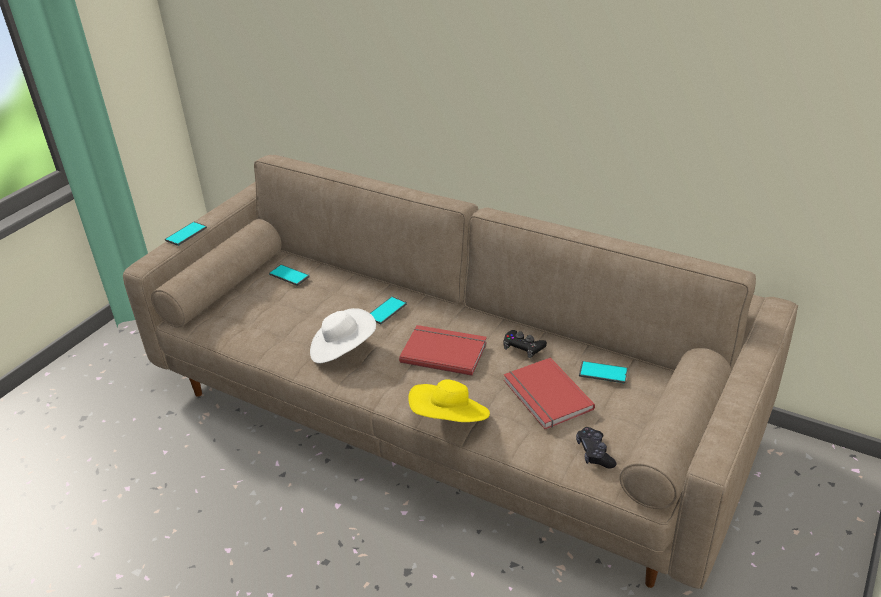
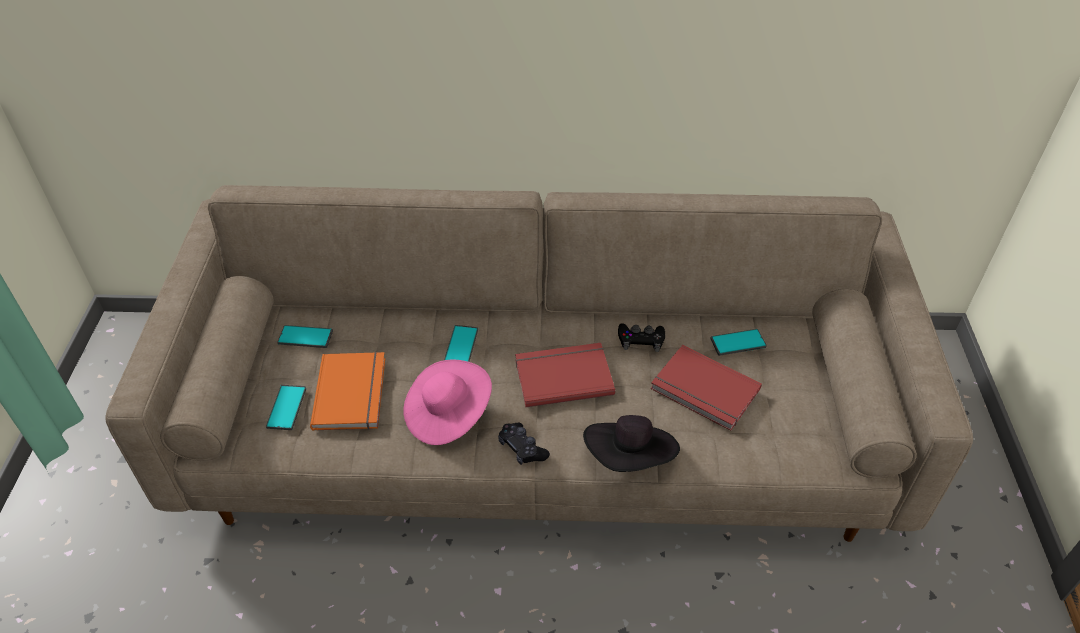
camera: 30 degrees left, 10 degrees up
phone [165,222,207,246] -> phone moved to [266,385,306,430]
white hat [310,308,376,364] -> pink hat [403,359,492,445]
yellow hat [408,379,490,422] -> black hat [583,415,680,472]
black game controller [576,427,616,469] -> black game controller moved to [498,423,550,465]
none -> orange book [310,352,385,430]

